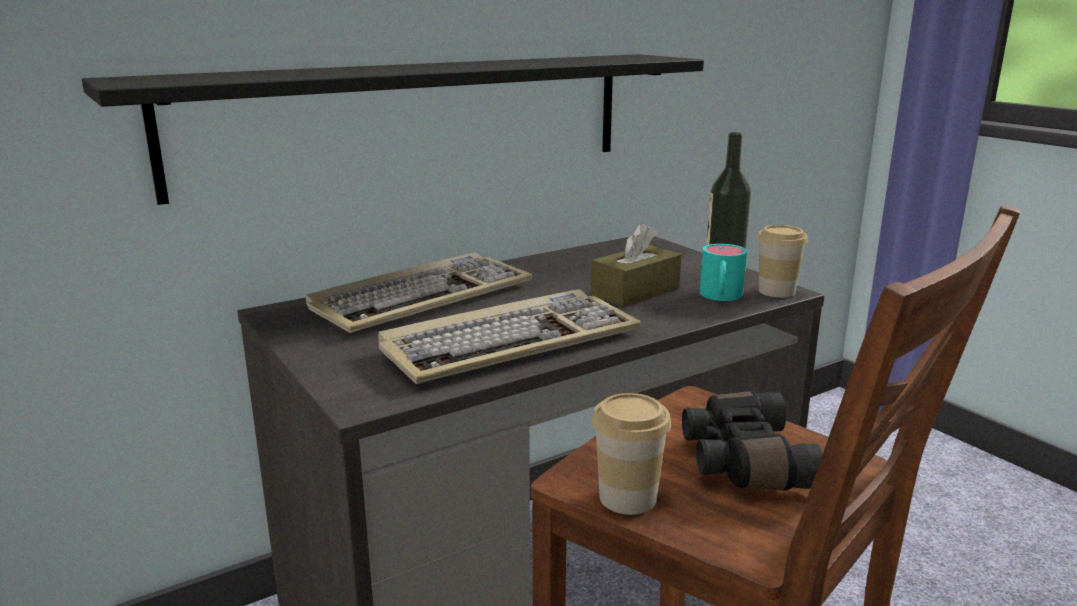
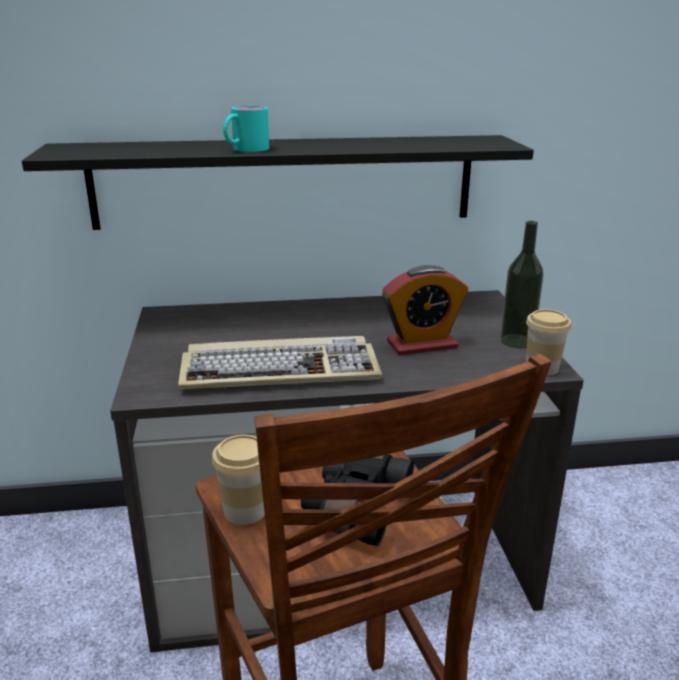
camera: 25 degrees right, 5 degrees up
keyboard [306,253,532,333] -> none
brown tissue box [591,222,681,307] -> alarm clock [382,265,468,355]
turquoise mug [700,244,747,301] -> turquoise mug moved to [223,106,269,152]

